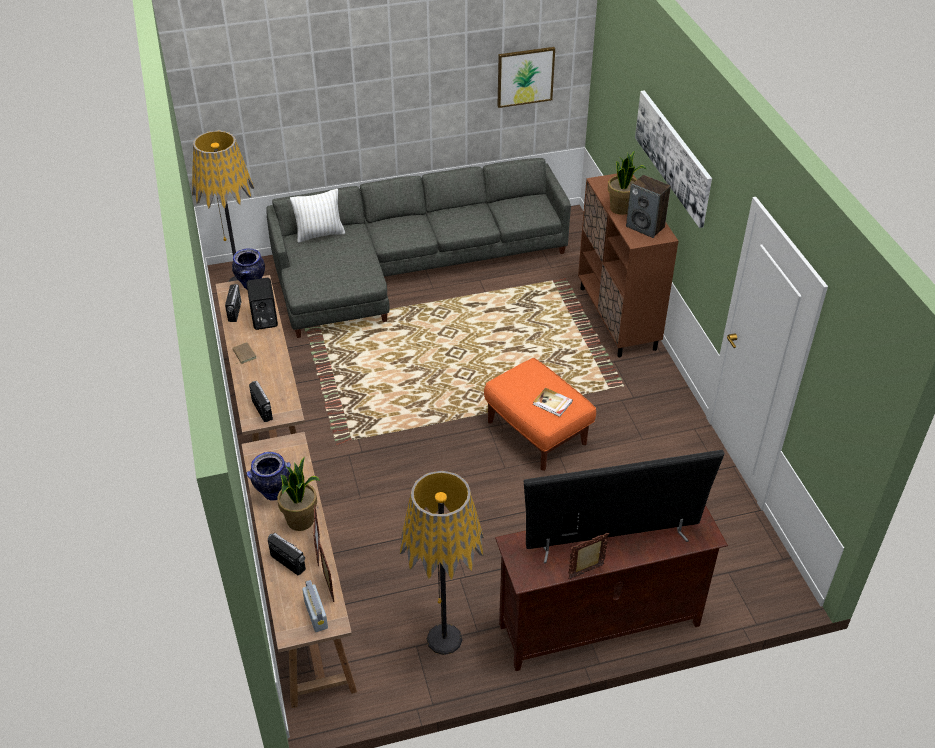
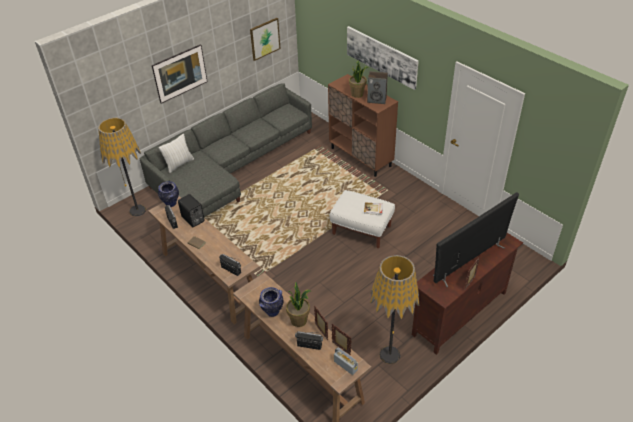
camera: 25 degrees left, 0 degrees up
orange ottoman [484,358,596,471] -> white ottoman [329,190,395,248]
none -> picture [152,44,208,104]

